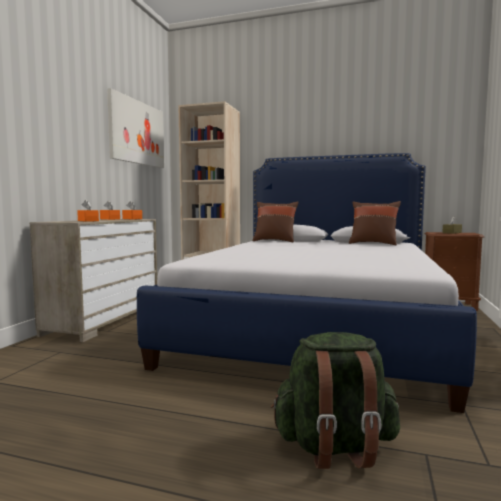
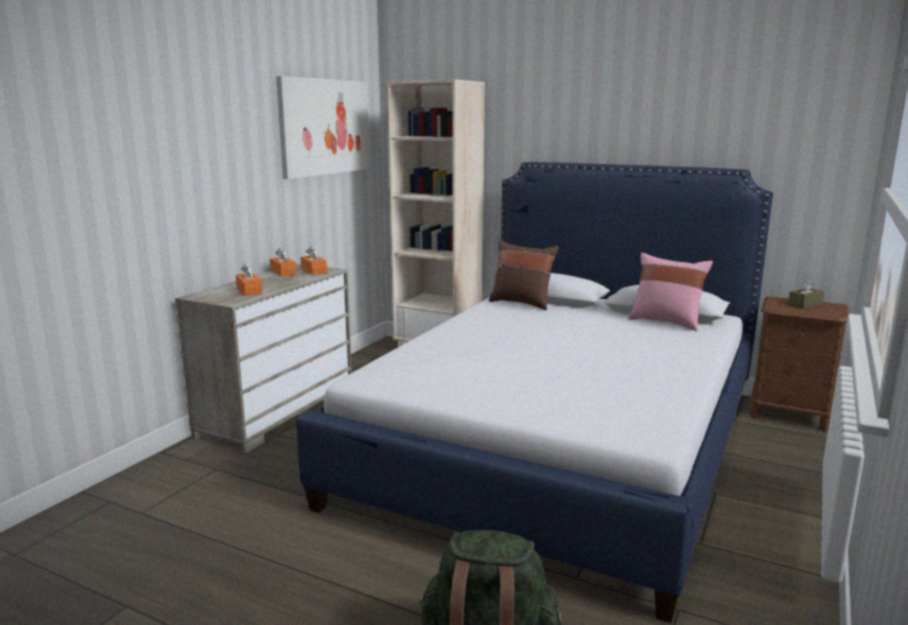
camera: 10 degrees right, 10 degrees up
brown pillow [349,201,401,245] -> pink pillow [628,253,713,331]

